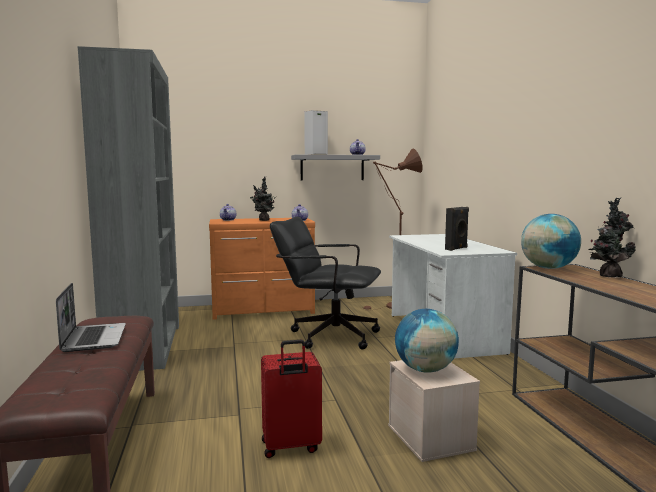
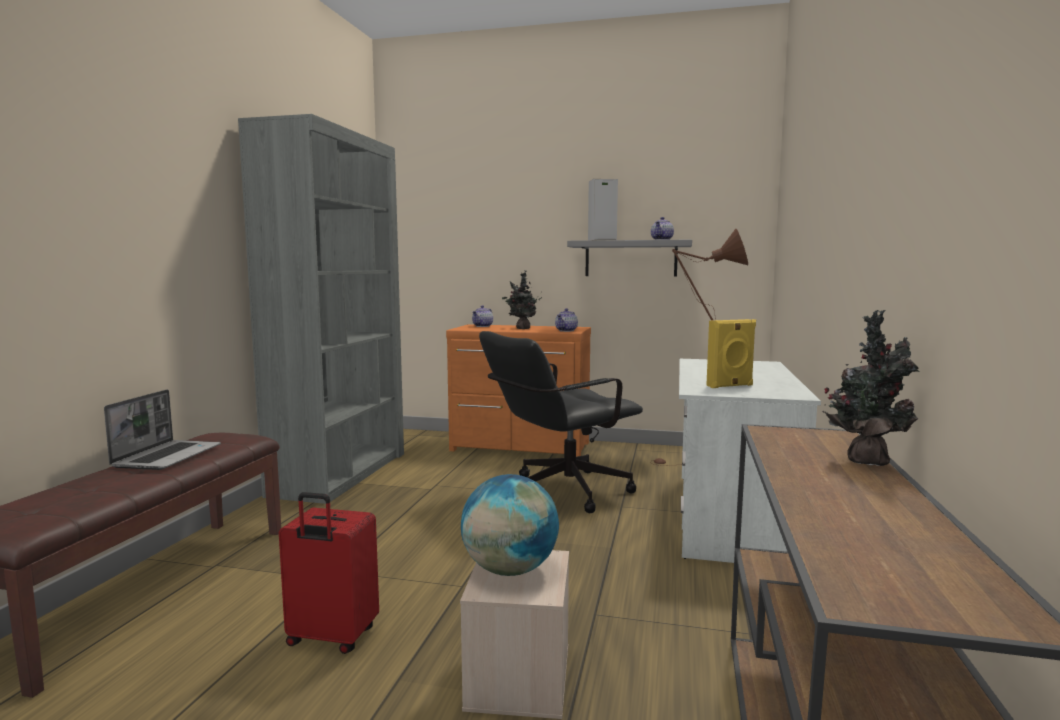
camera: 25 degrees right, 0 degrees up
black office chair [270,216,381,349] -> black office chair turned 75 degrees counterclockwise [479,331,643,513]
black speaker [445,207,469,251] -> yellow speaker [706,319,756,388]
globe [521,214,581,269] -> none

